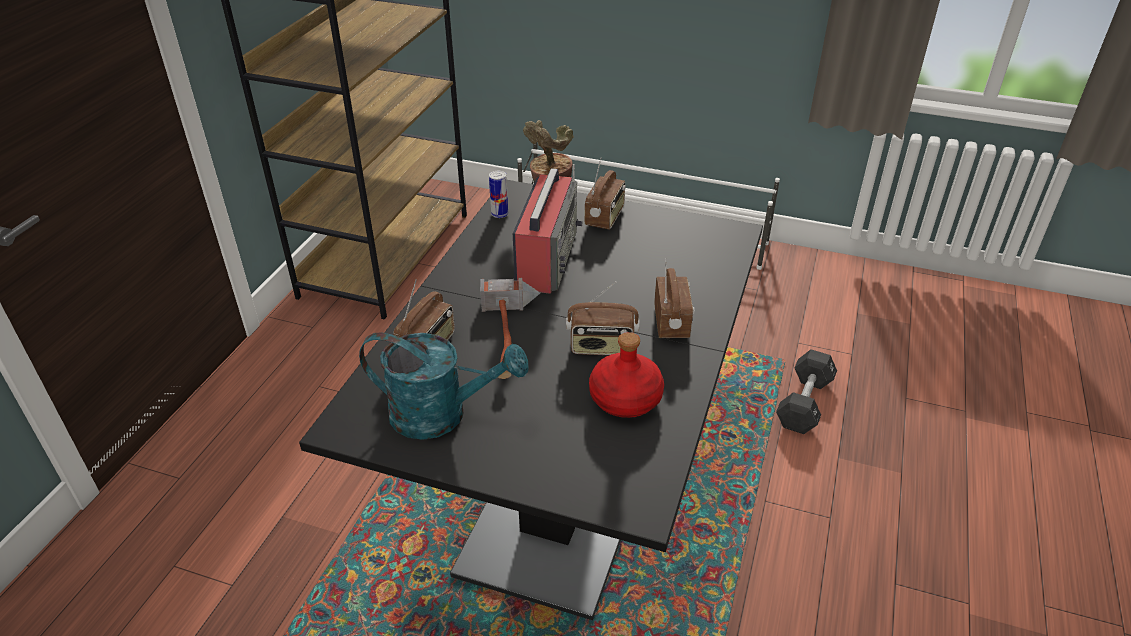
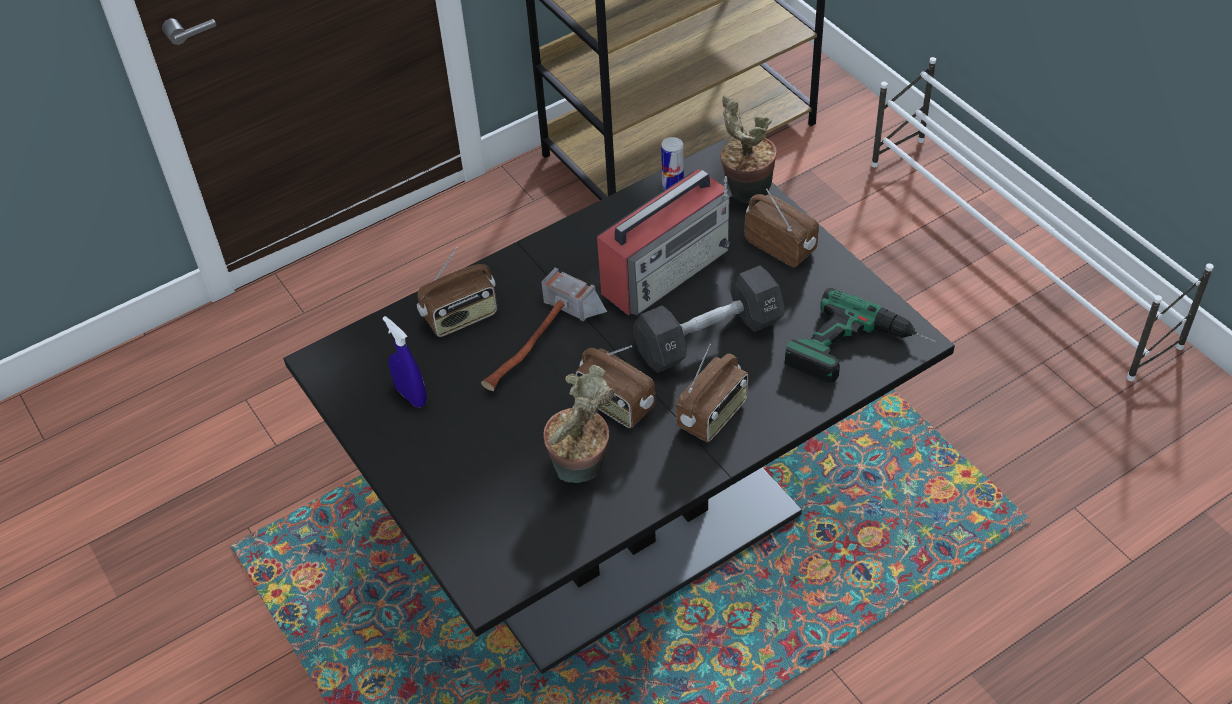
camera: 40 degrees right, 10 degrees up
turquoise watering can [359,333,528,440] -> blue spray bottle [383,316,427,407]
radio [585,158,626,229] -> radio turned 105 degrees counterclockwise [745,189,819,267]
red bottle [589,332,664,418] -> potted plant [543,365,614,483]
black dumbbell [776,349,837,434] -> black dumbbell moved to [633,265,784,373]
none -> power drill [785,288,936,383]

